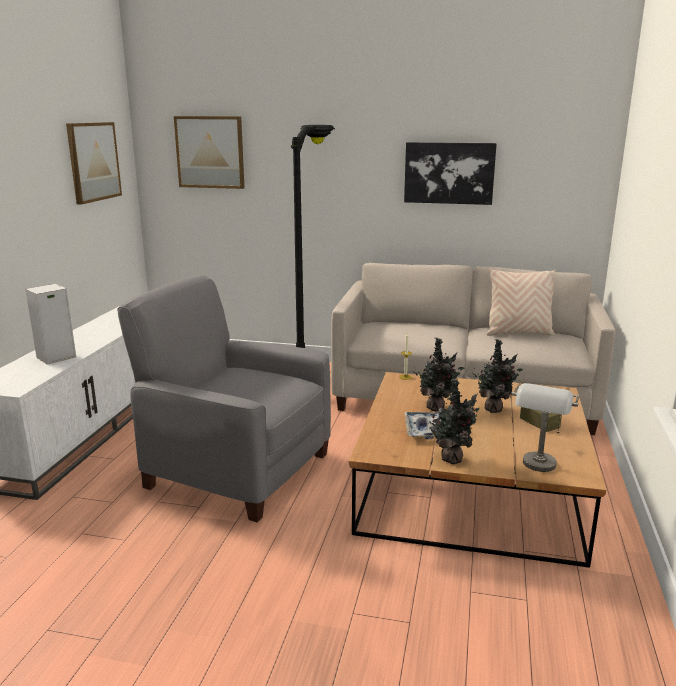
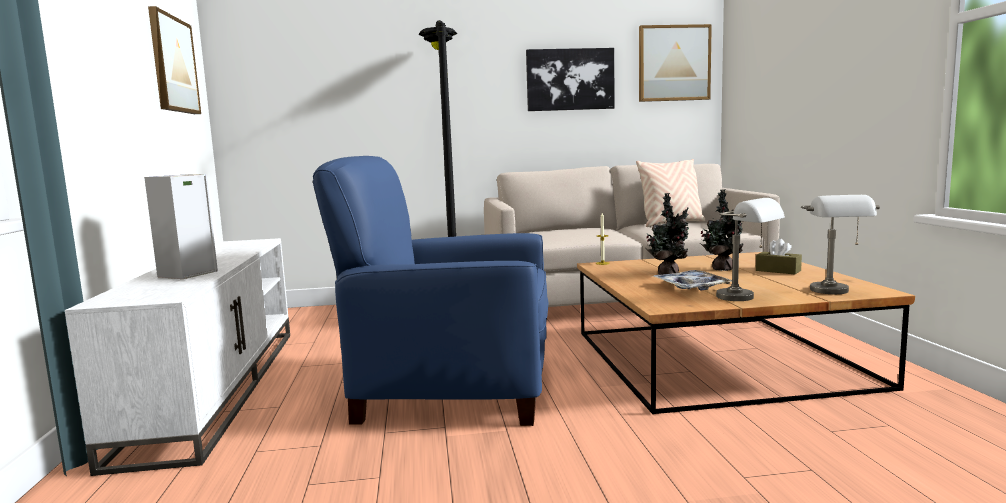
camera: 20 degrees left, 10 degrees down
grey armchair [117,275,331,522] -> blue armchair [313,156,548,426]
picture [174,116,245,189] -> picture moved to [639,24,712,102]
potted plant [429,379,480,464] -> grey table lamp [716,198,785,301]

